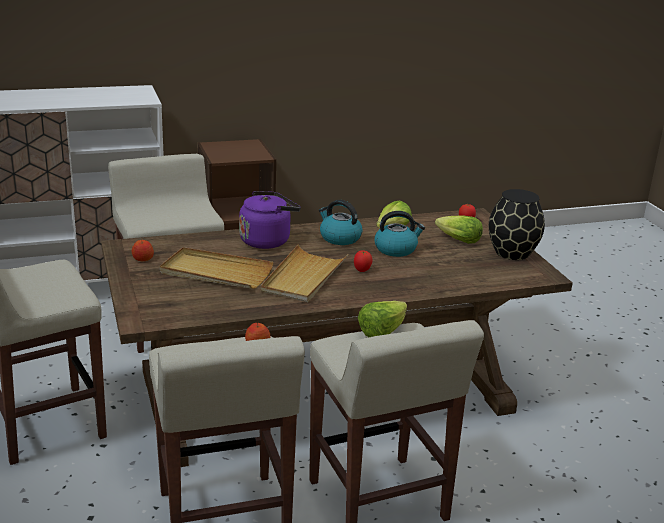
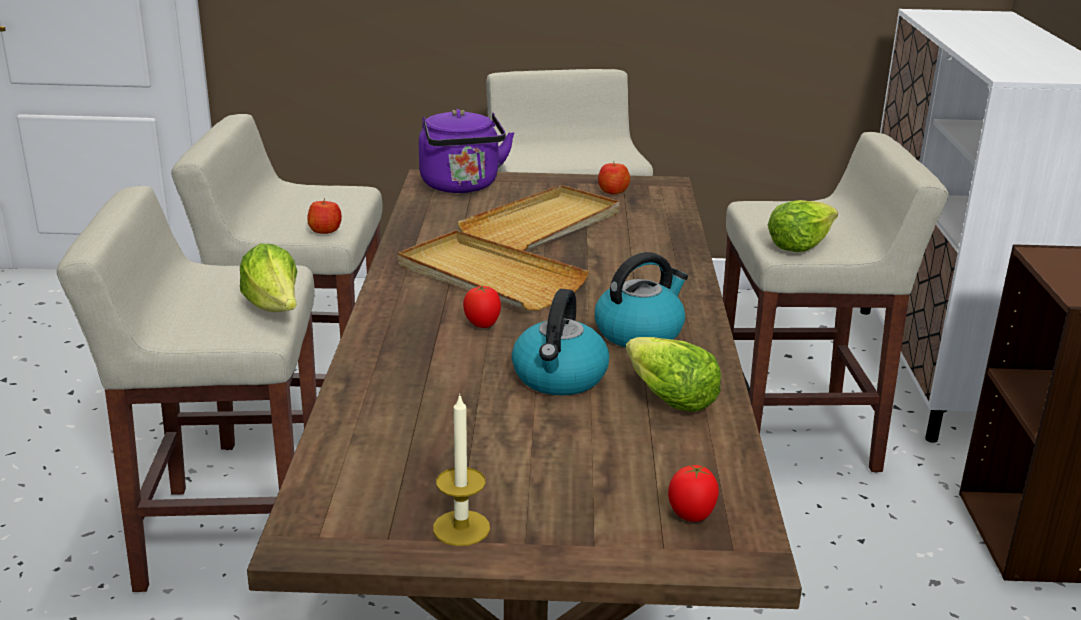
camera: 110 degrees right, 0 degrees up
purple kettle [239,191,301,249] -> purple kettle moved to [419,109,514,193]
lettuce [435,215,483,244] -> lettuce moved to [768,200,838,252]
black vase [489,189,545,260] -> candle [433,393,490,546]

